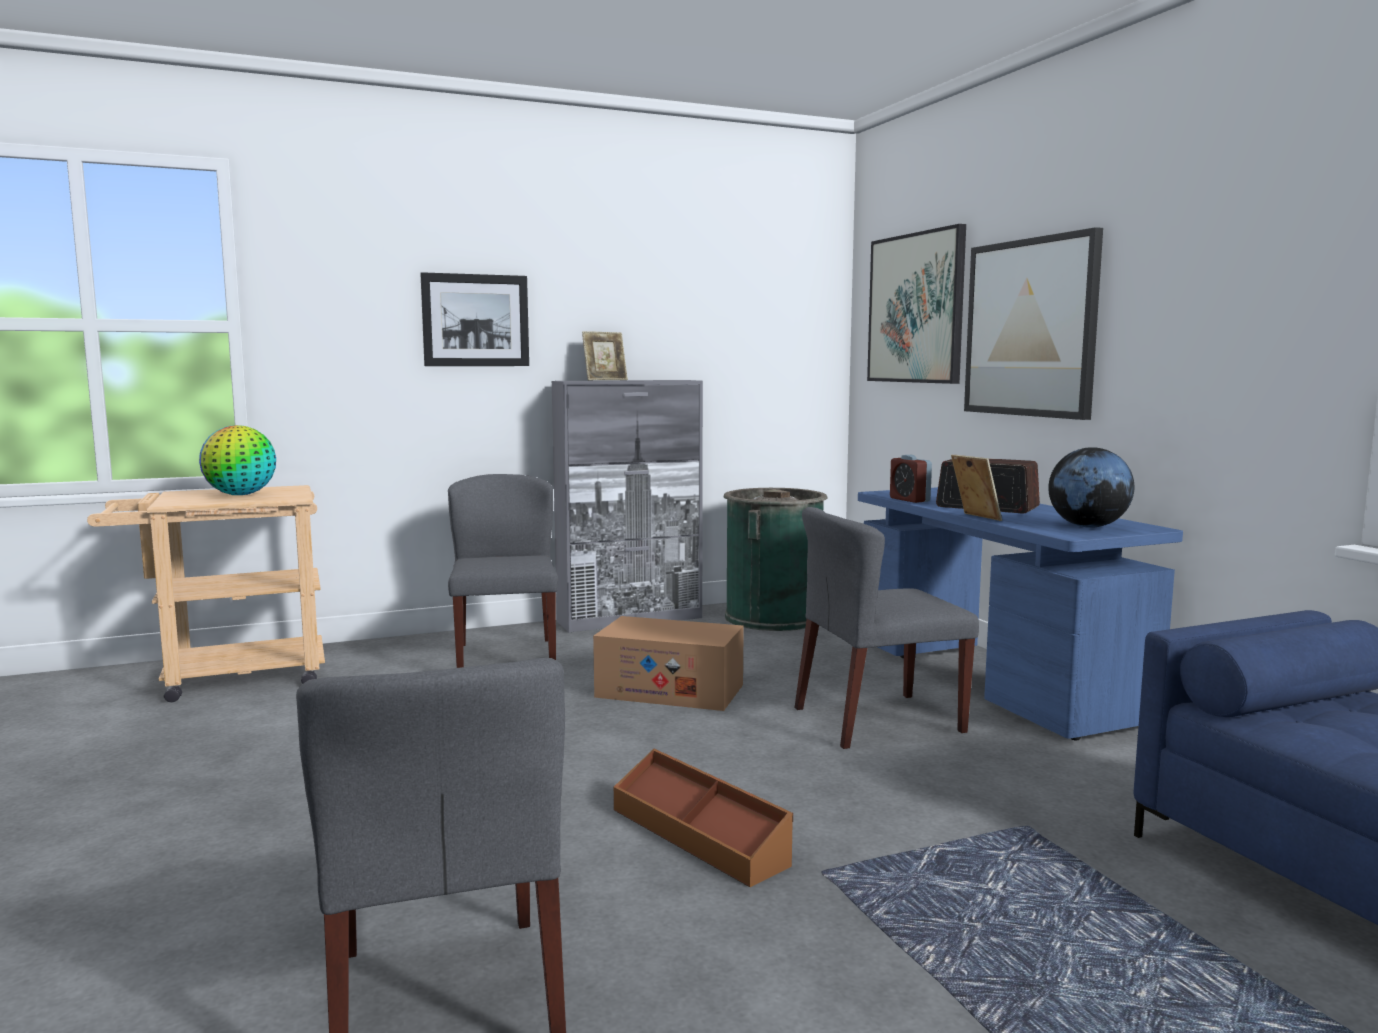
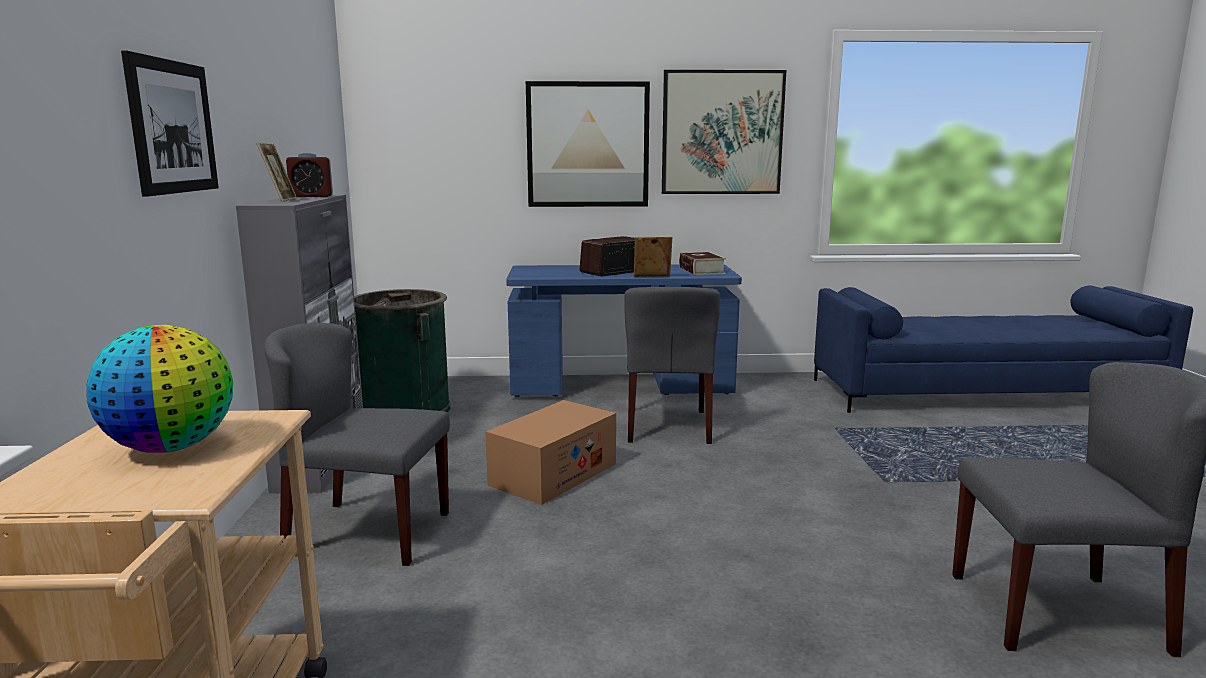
camera: 70 degrees left, 5 degrees up
brown storage box [614,749,793,887] -> none
picture [867,224,966,384] -> picture moved to [662,70,786,194]
alarm clock [890,455,932,503] -> alarm clock moved to [286,153,333,197]
globe [1048,447,1134,528] -> book [679,252,726,275]

